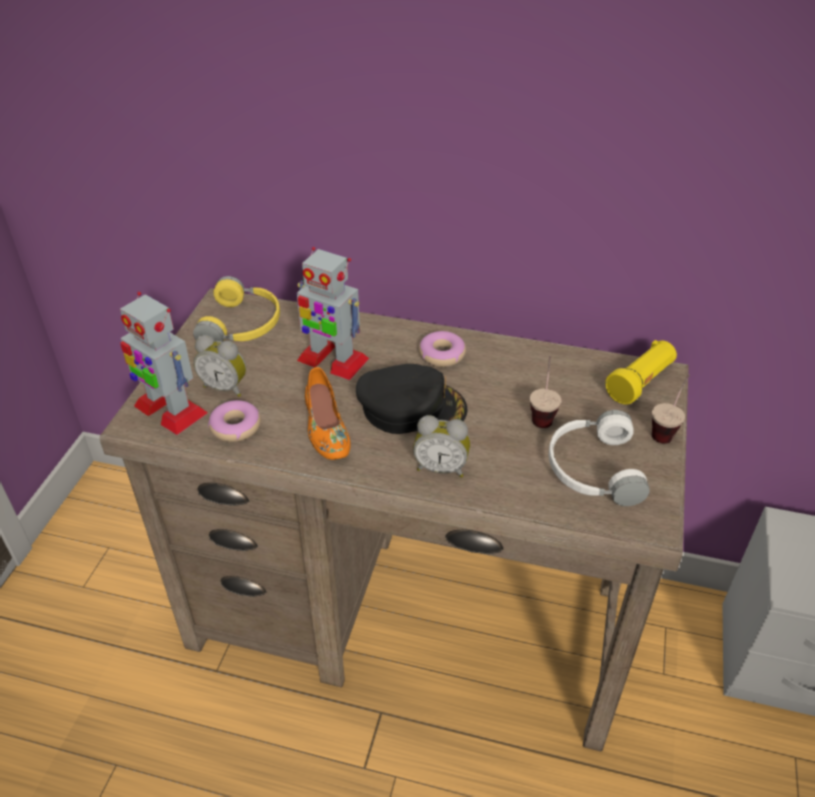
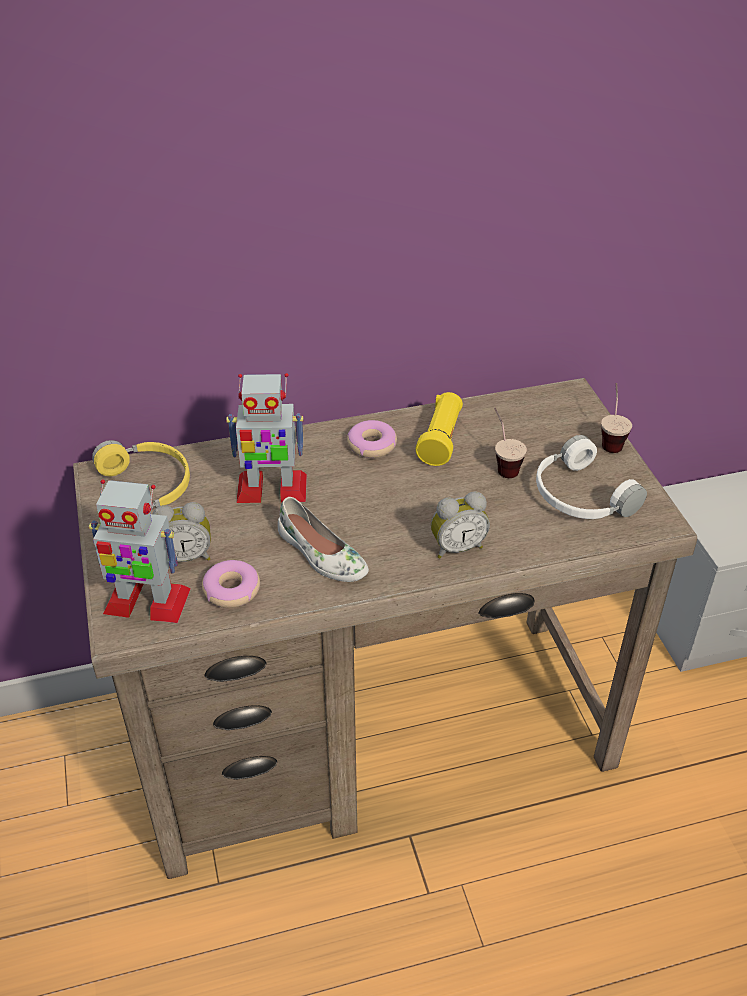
camera: 30 degrees left, 0 degrees up
orange shoe [305,367,351,460] -> white shoe [278,497,369,582]
black cap [356,364,468,434] -> none
yellow flashlight [605,340,677,405] -> yellow flashlight moved to [416,392,463,466]

